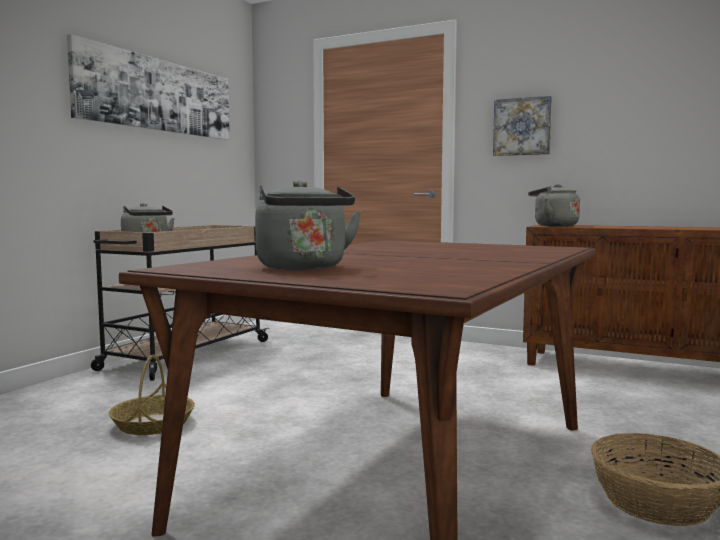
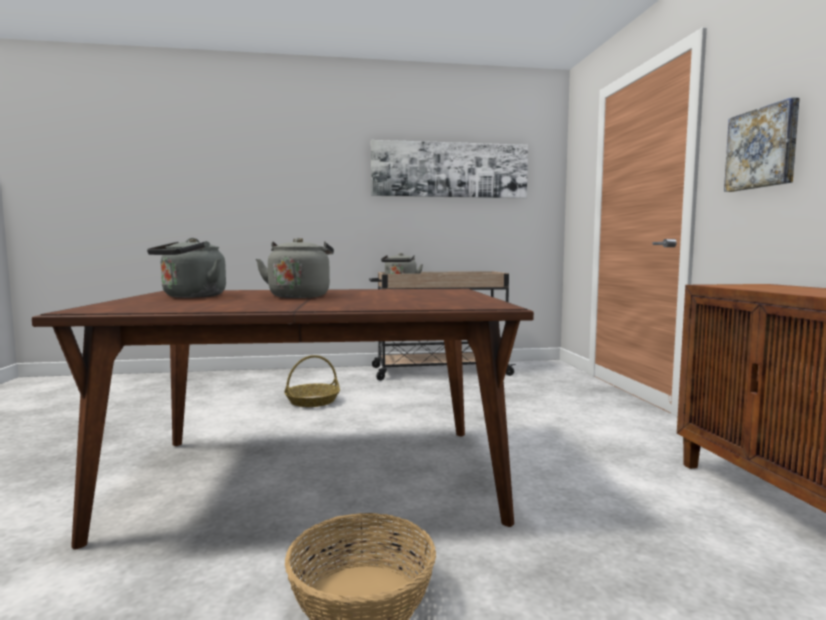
camera: 55 degrees right, 0 degrees up
grey kettle [528,184,580,226] -> grey kettle moved to [256,238,334,298]

